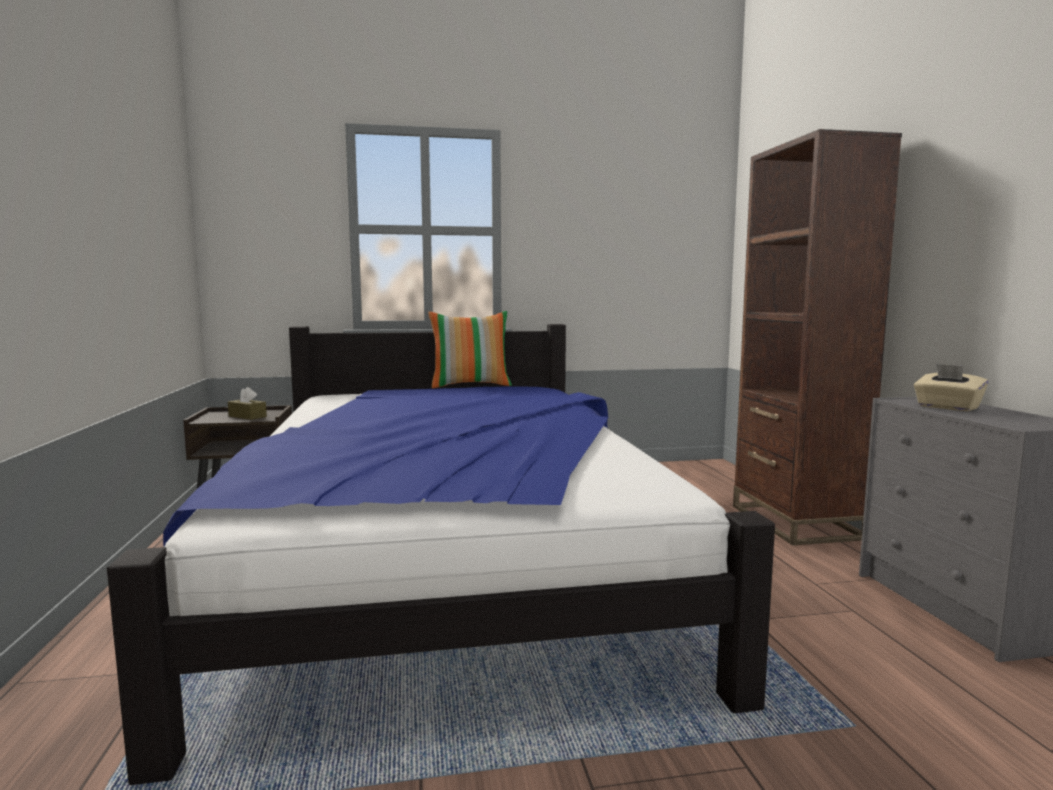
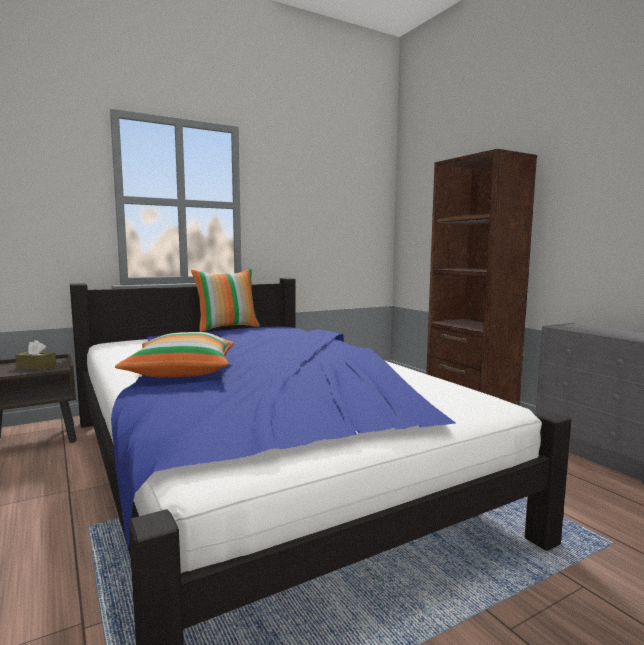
camera: 20 degrees left, 0 degrees up
beige tissue box [914,363,988,411] -> none
none -> pillow [115,332,234,378]

